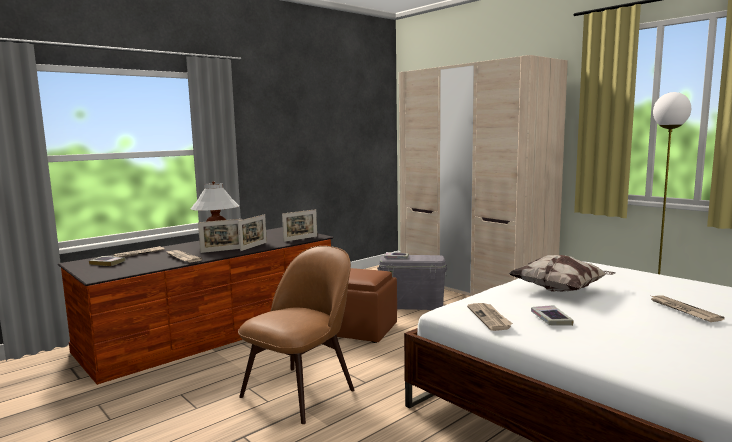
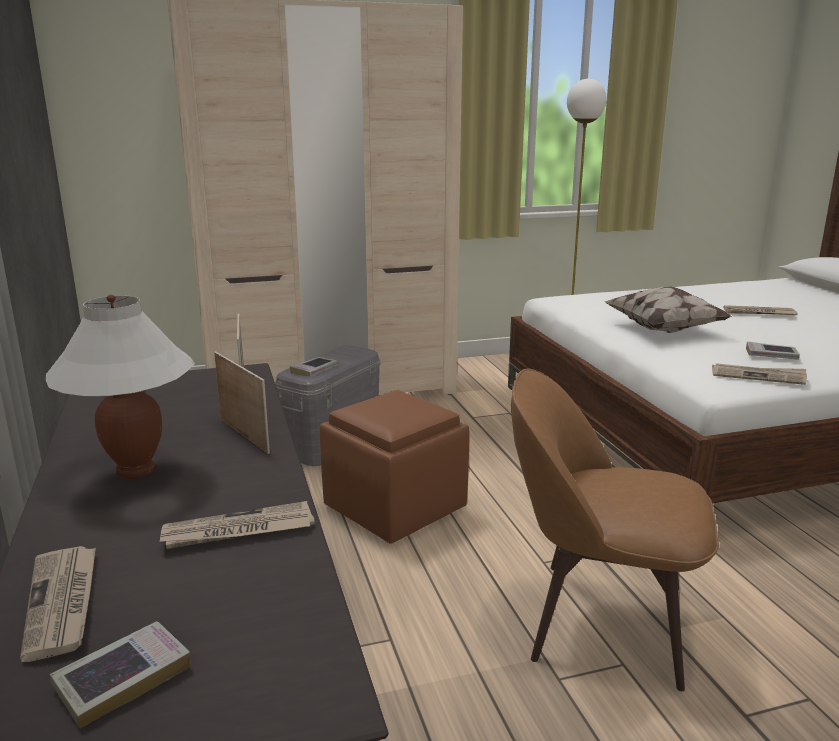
camera: 65 degrees left, 10 degrees up
picture frame [198,219,242,253] -> none
brown chair [238,246,355,424] -> brown chair turned 45 degrees counterclockwise [511,369,719,691]

